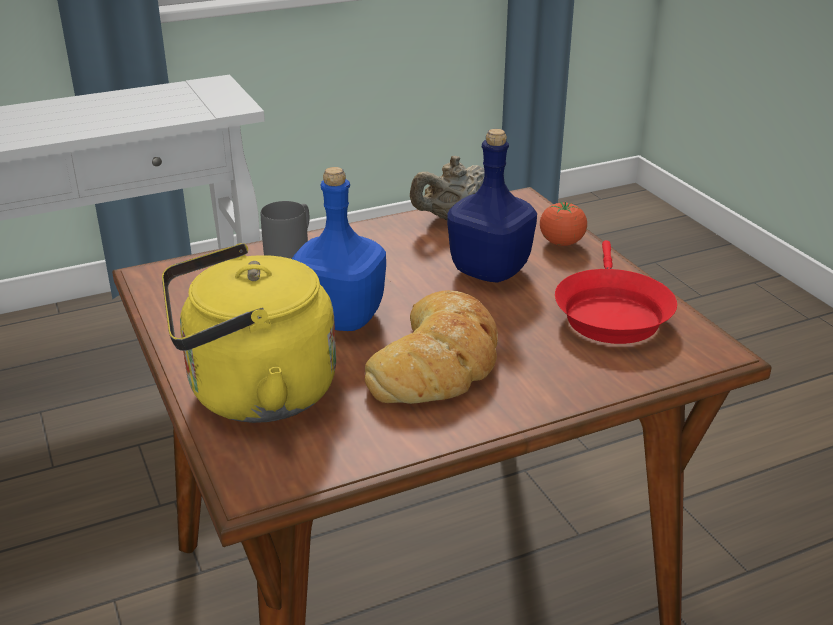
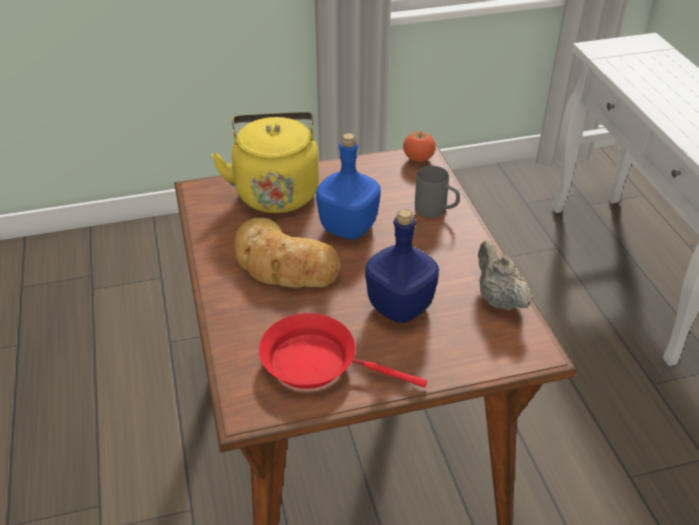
camera: 100 degrees right, 10 degrees up
tomato [540,202,587,246] -> tomato moved to [403,131,436,162]

